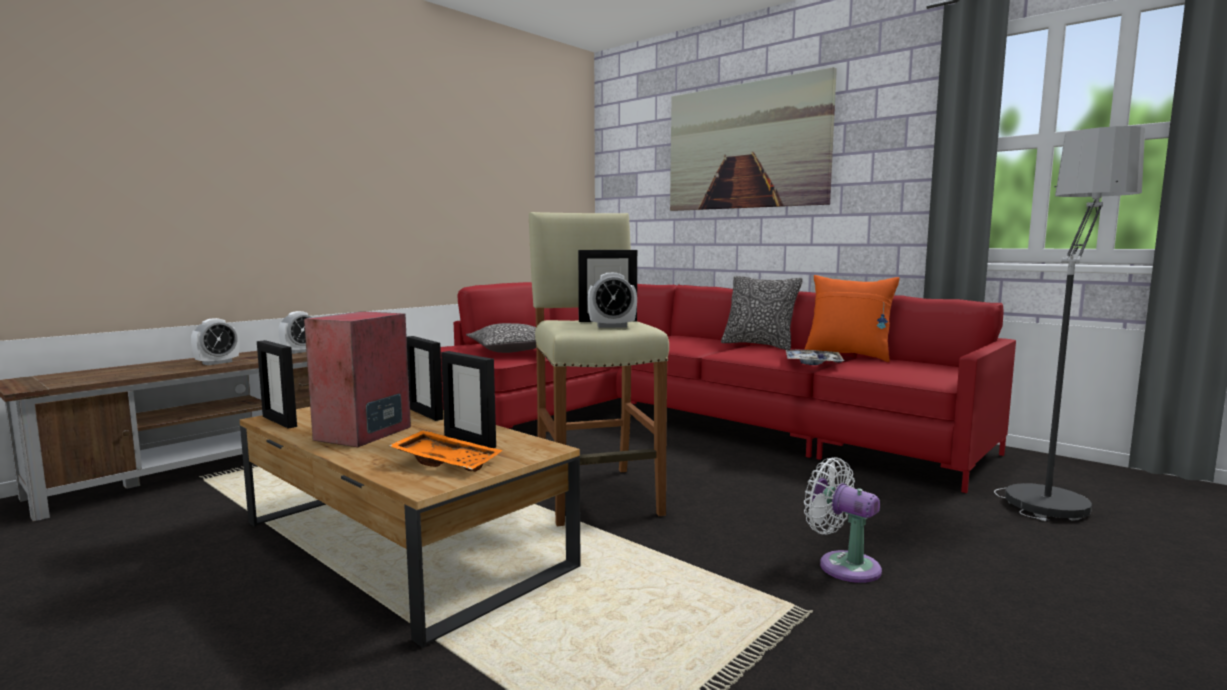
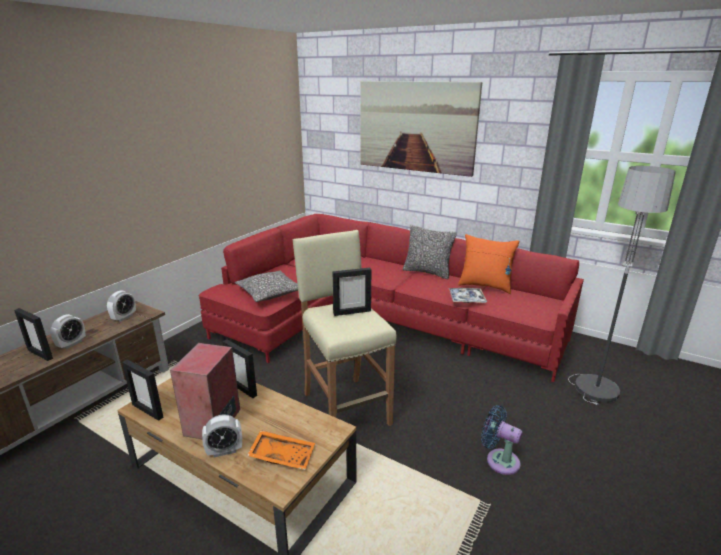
camera: 10 degrees left, 15 degrees up
picture frame [441,351,496,448] -> picture frame moved to [14,308,53,361]
alarm clock [587,273,637,328] -> alarm clock moved to [202,414,242,457]
white fan [804,457,882,583] -> blue fan [481,405,523,475]

